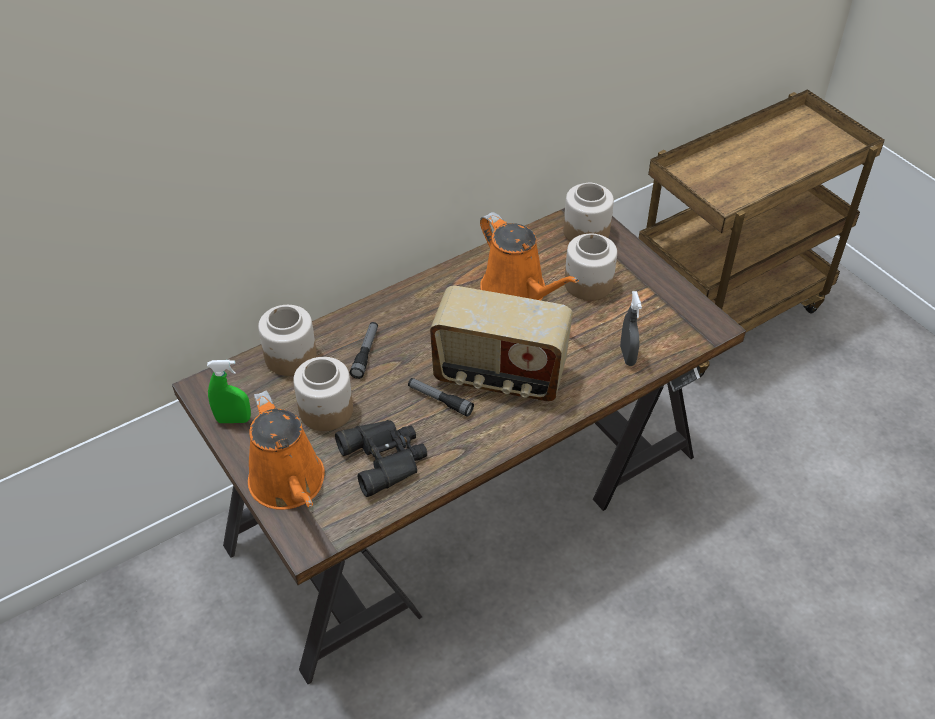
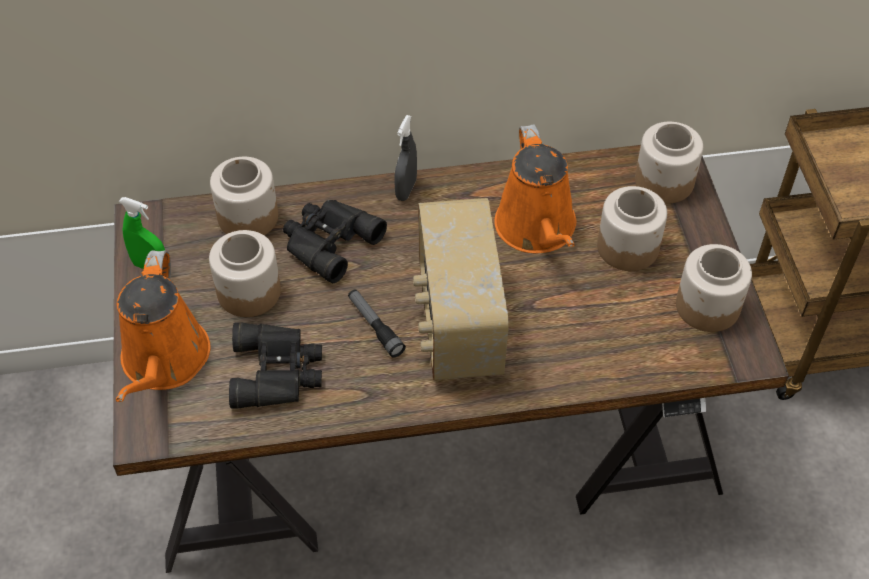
camera: 25 degrees right, 5 degrees up
flashlight [350,322,378,379] -> black binoculars [283,200,387,283]
radio [430,285,573,401] -> radio turned 45 degrees clockwise [413,198,509,380]
grey spray bottle [620,291,642,366] -> grey spray bottle moved to [395,115,417,201]
none -> jar [676,244,752,332]

